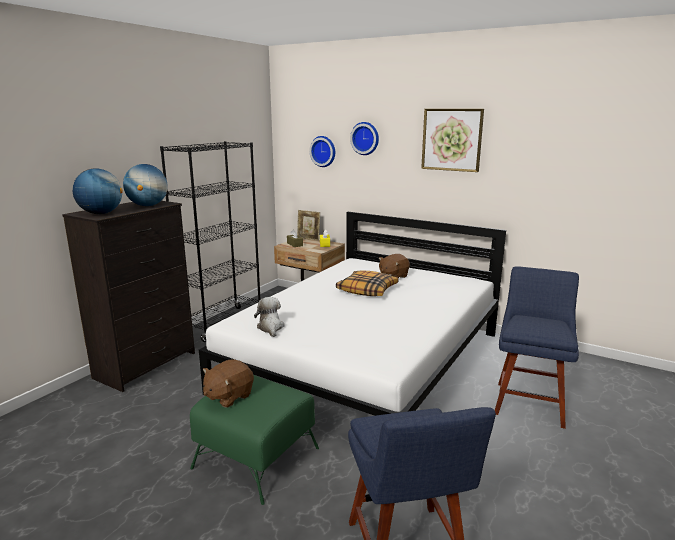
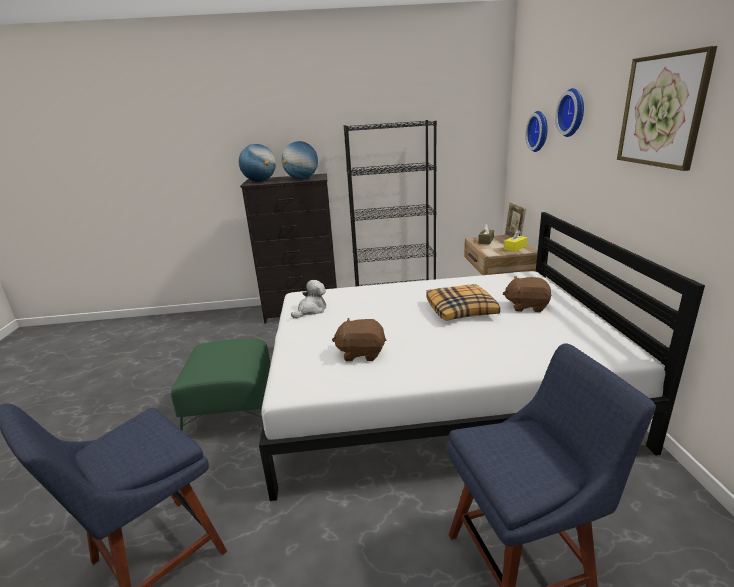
camera: 55 degrees right, 5 degrees up
brown plush toy [203,359,254,408] -> brown plush toy moved to [332,318,386,361]

